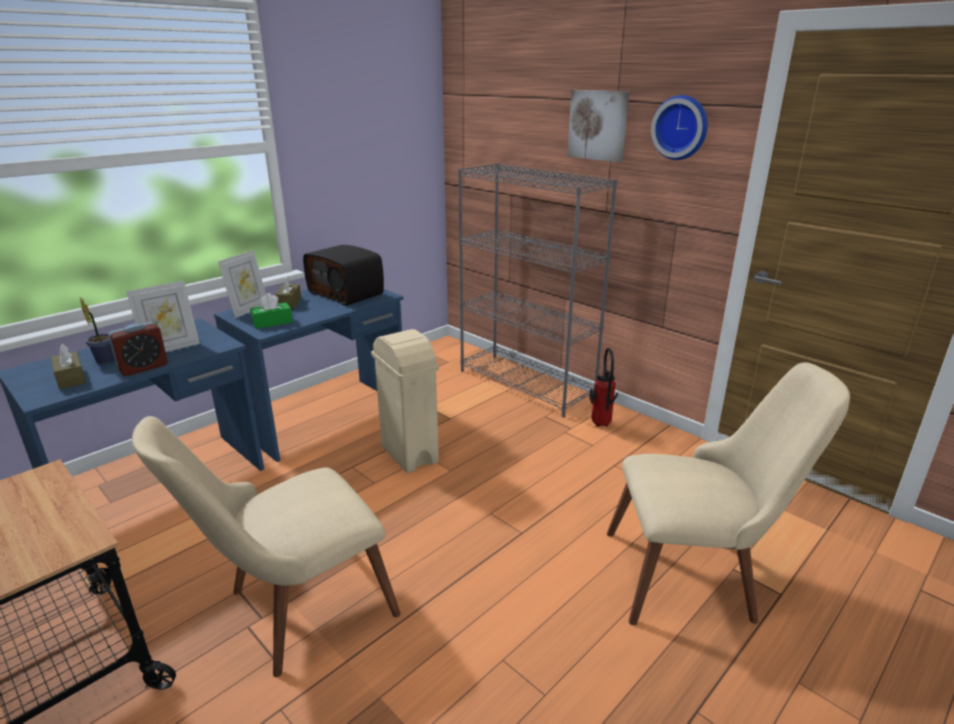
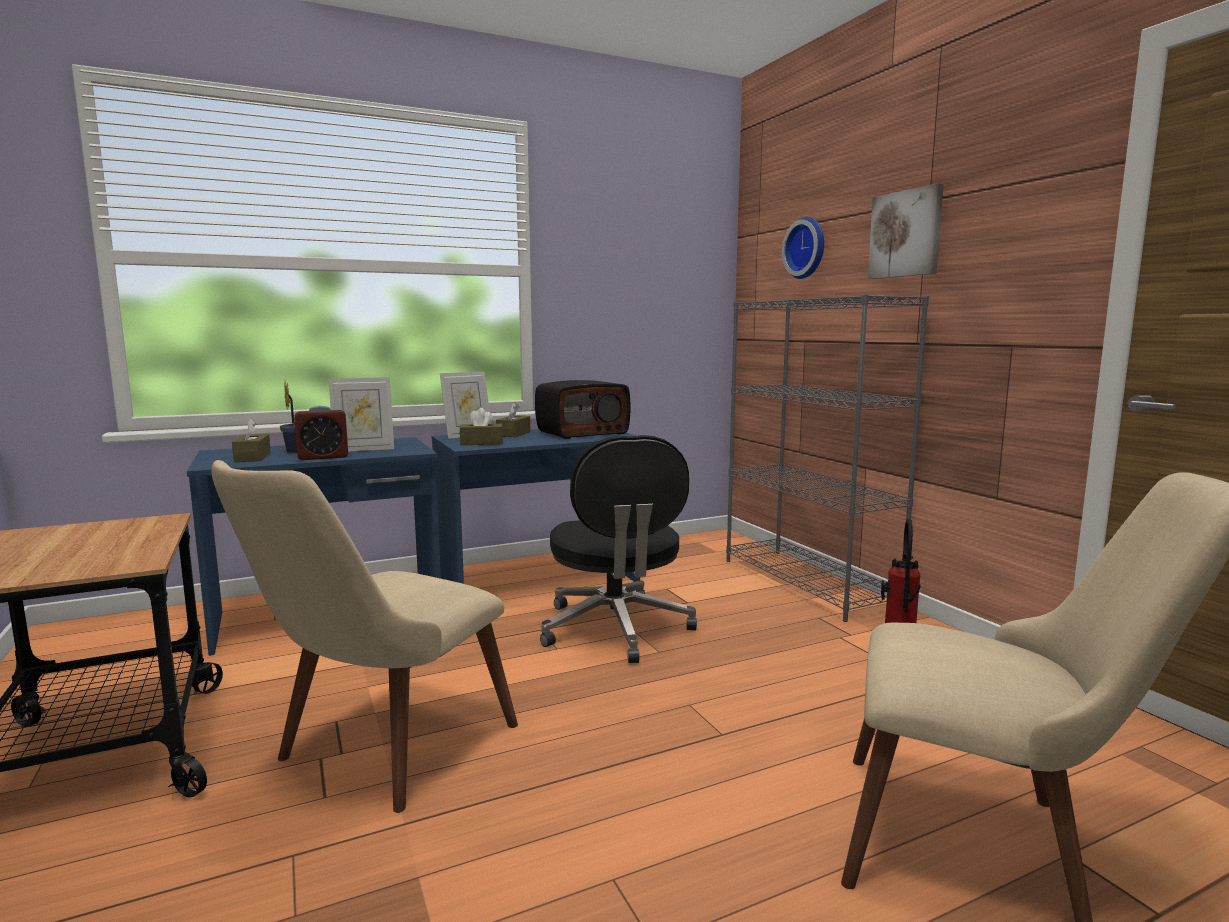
camera: 20 degrees right, 15 degrees down
beige chair [132,416,401,677] -> beige chair turned 45 degrees counterclockwise [212,460,518,813]
green tissue box [250,293,293,329] -> brown tissue box [460,408,503,445]
radio [303,245,384,306] -> radio turned 90 degrees counterclockwise [535,380,631,439]
beige trash can [371,329,439,473] -> black office chair [540,435,697,663]
wall clock [651,95,708,160] -> wall clock moved to [782,217,824,279]

